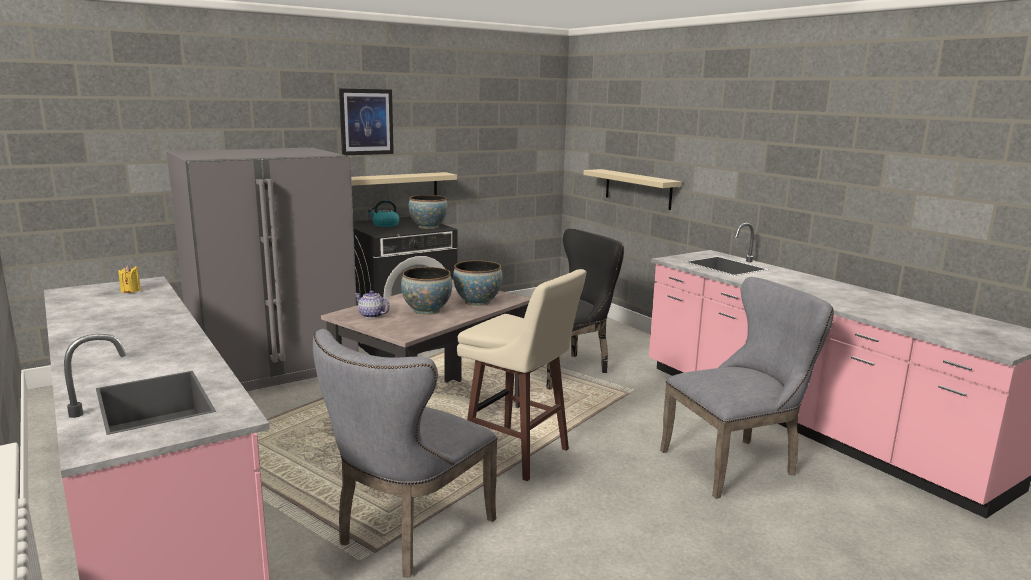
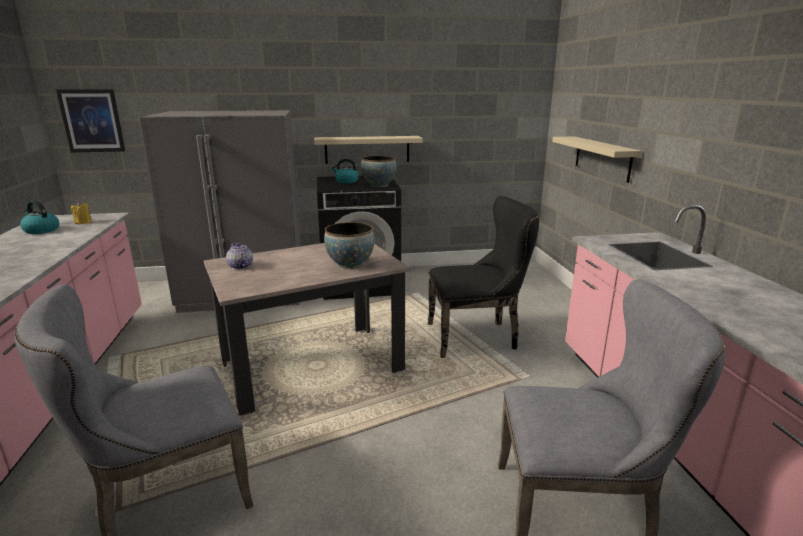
camera: 25 degrees right, 5 degrees up
picture [339,88,394,155] -> picture moved to [56,89,125,152]
bowl [401,267,452,315] -> none
beige stool [457,269,586,481] -> none
none -> kettle [20,201,59,234]

